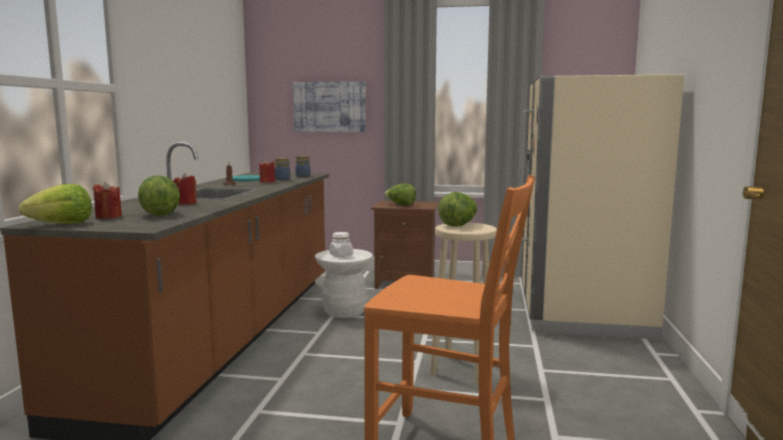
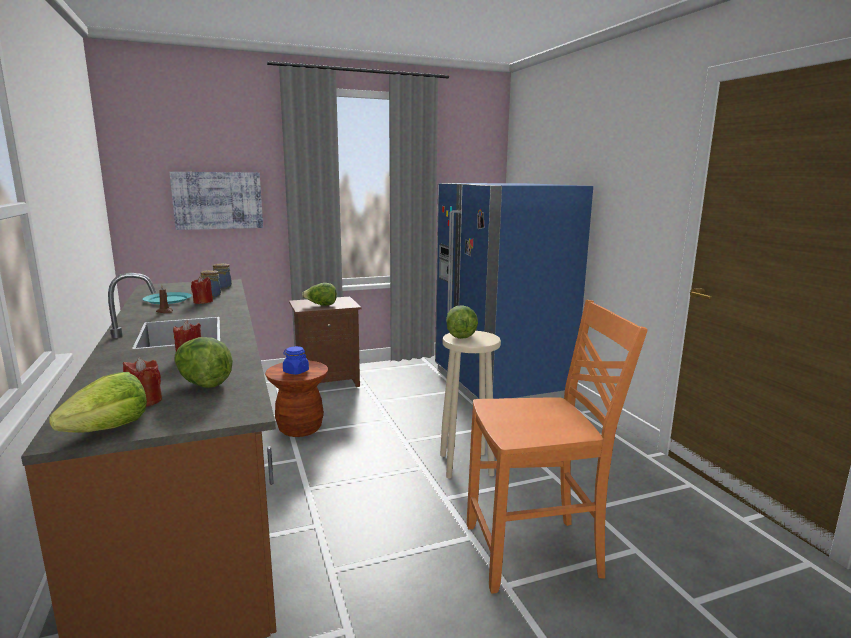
camera: 30 degrees left, 5 degrees up
white stool [315,249,373,318] -> brown stool [265,360,328,437]
white jar [329,232,353,257] -> blue jar [283,346,309,375]
beige fridge [520,74,684,340] -> blue fridge [435,183,593,402]

